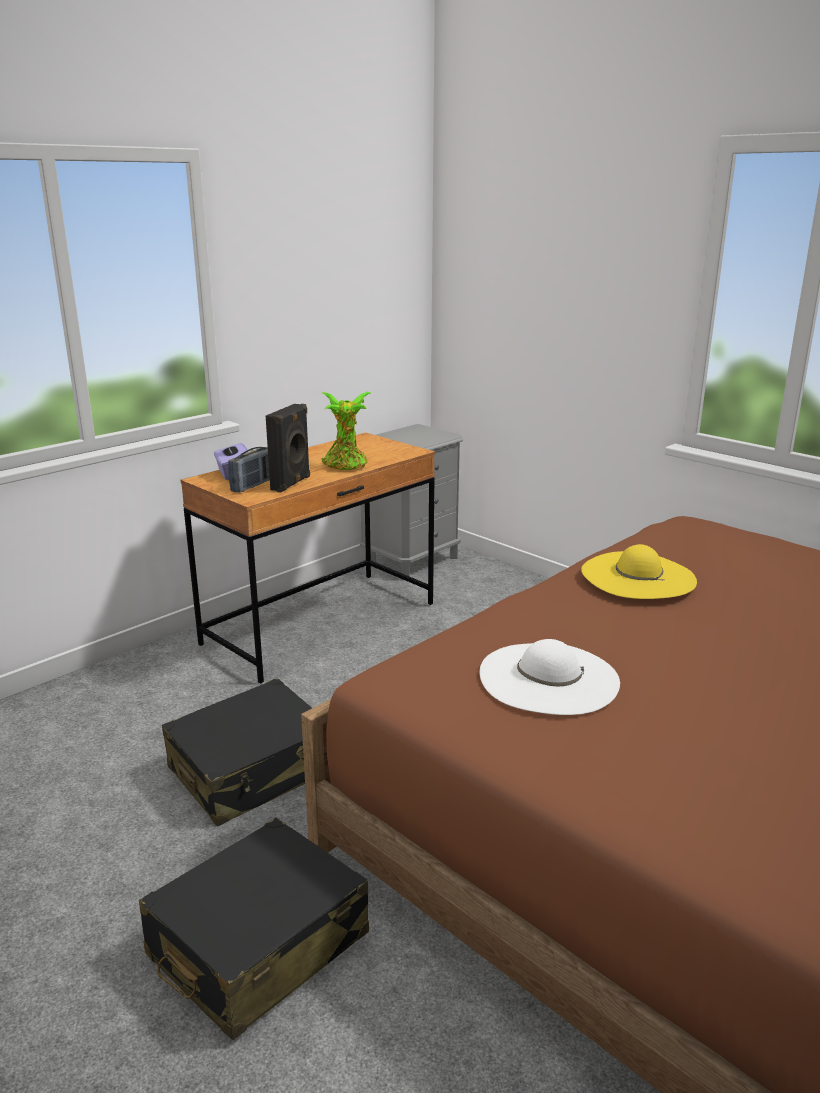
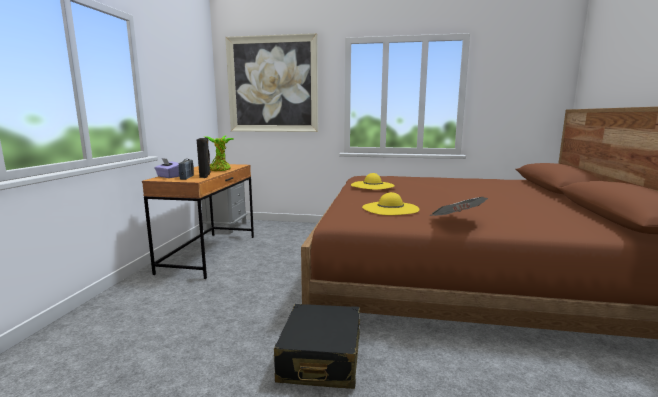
camera: 35 degrees left, 10 degrees down
black suitcase [162,678,312,826] -> none
white hat [480,639,620,715] -> yellow hat [362,192,419,215]
none -> picture [225,33,318,132]
none -> newspaper [429,197,488,216]

